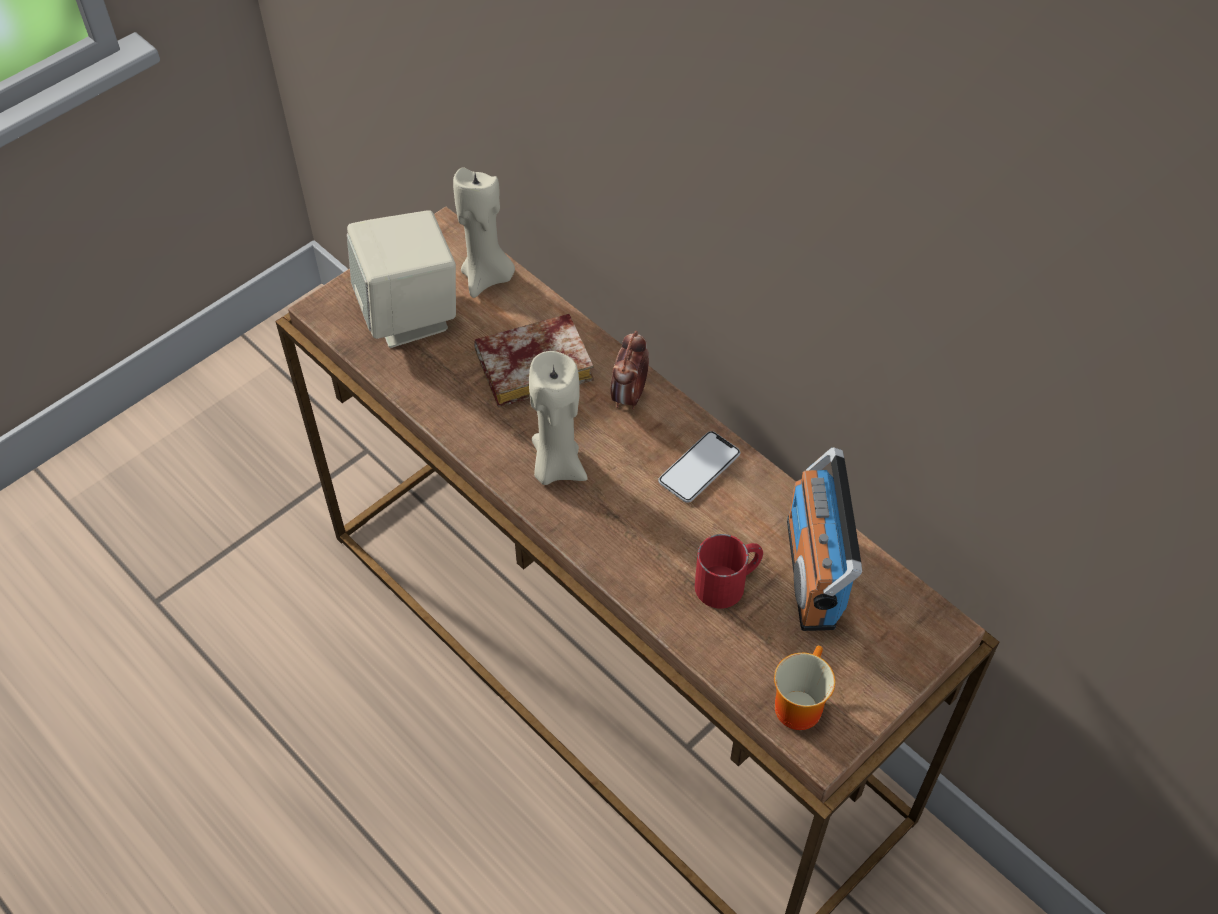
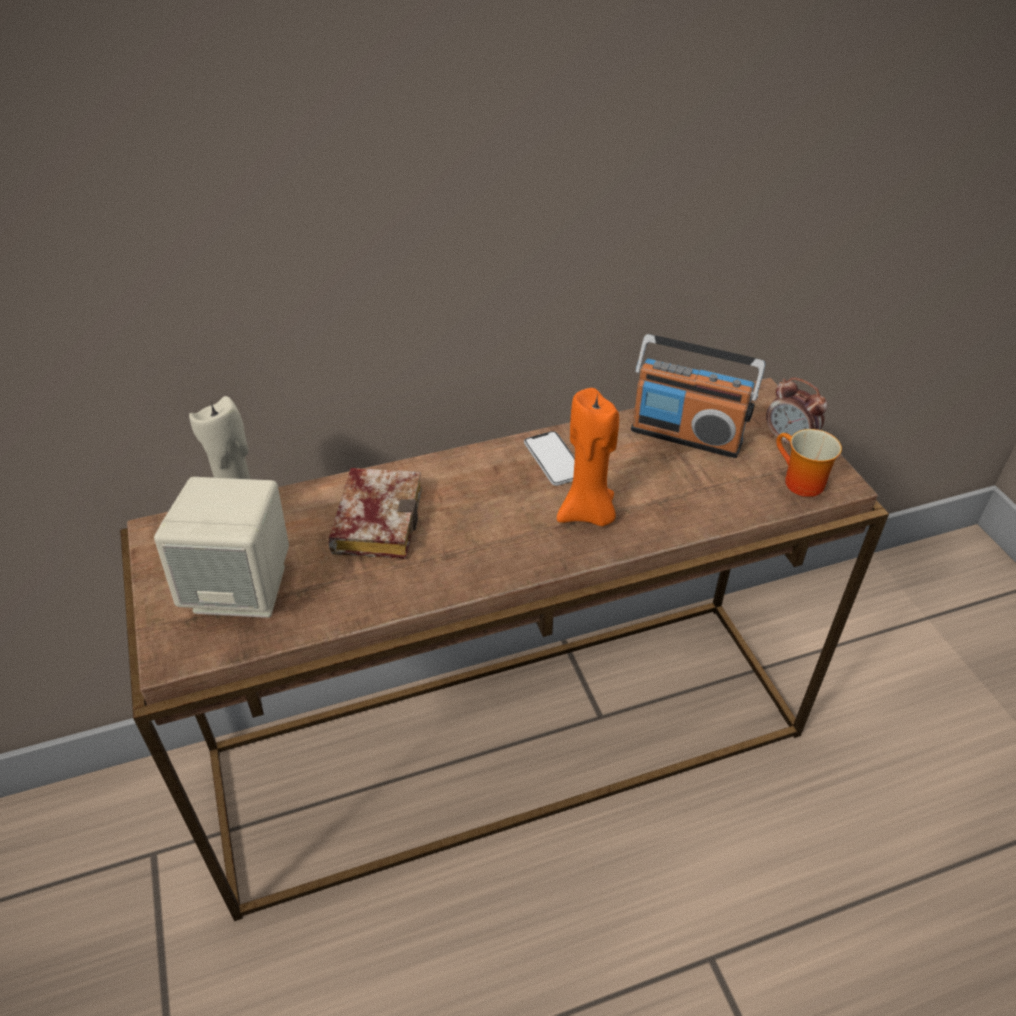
camera: 65 degrees left, 10 degrees down
beige candle [529,351,588,485] -> none
alarm clock [610,331,649,409] -> alarm clock moved to [766,377,828,444]
red mug [695,534,763,609] -> none
none -> orange candle [557,388,619,526]

